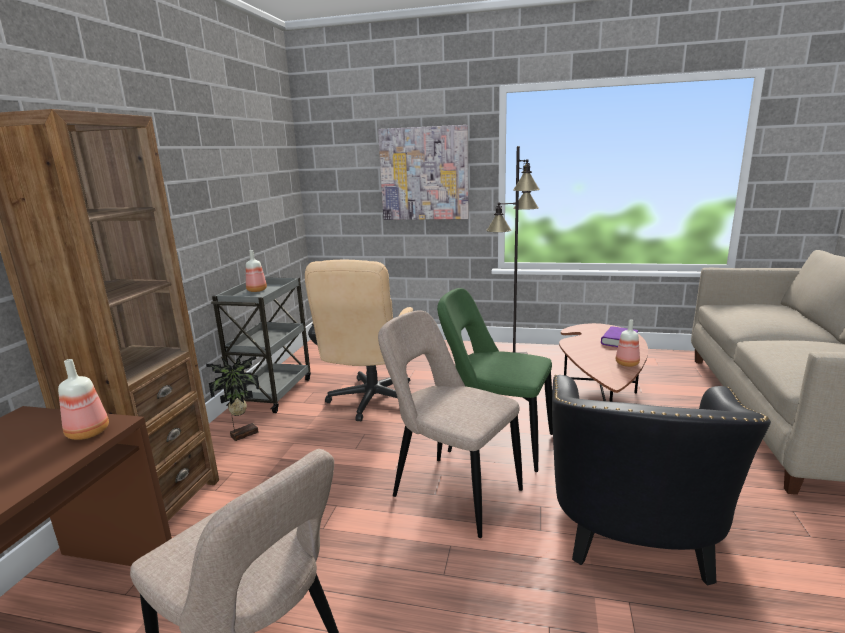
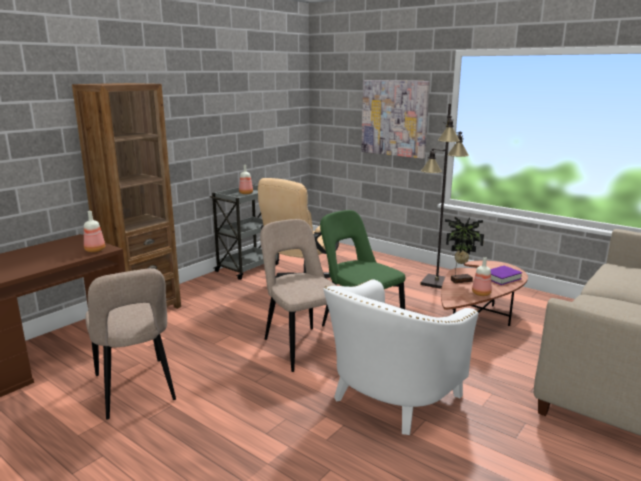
camera: 25 degrees right, 0 degrees up
potted plant [206,354,260,441] -> potted plant moved to [445,217,484,284]
black armchair [552,375,771,585] -> white armchair [323,279,478,435]

